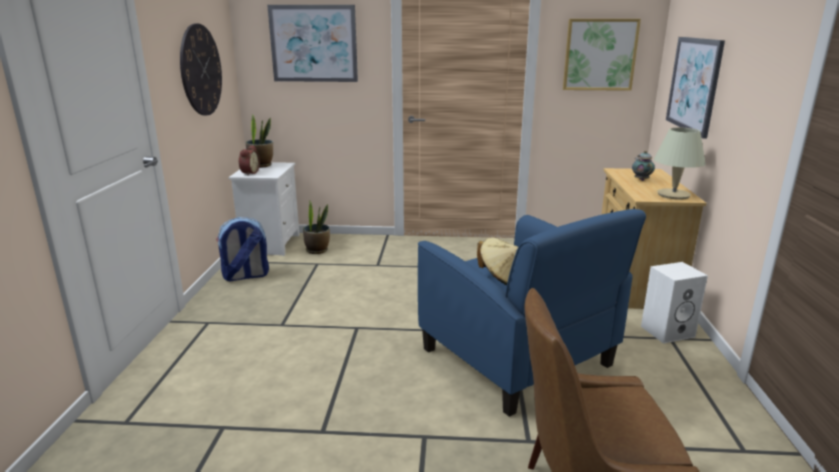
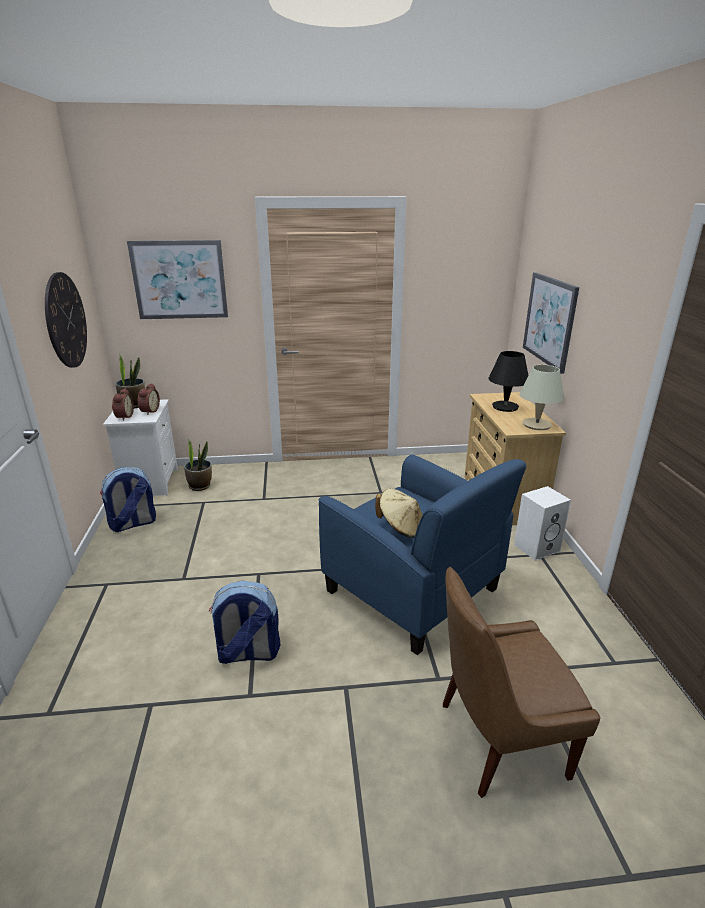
camera: 10 degrees left, 5 degrees up
picture [563,19,641,91] -> none
teapot [632,151,655,181] -> black table lamp [489,351,528,412]
none -> alarm clock [138,383,160,415]
none -> backpack [209,581,280,664]

